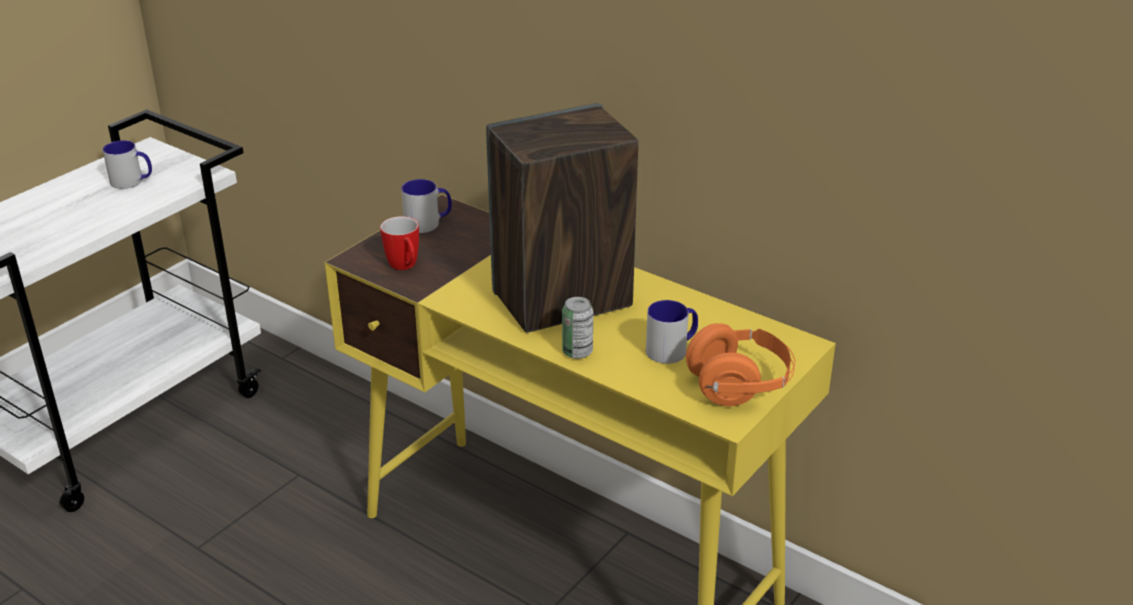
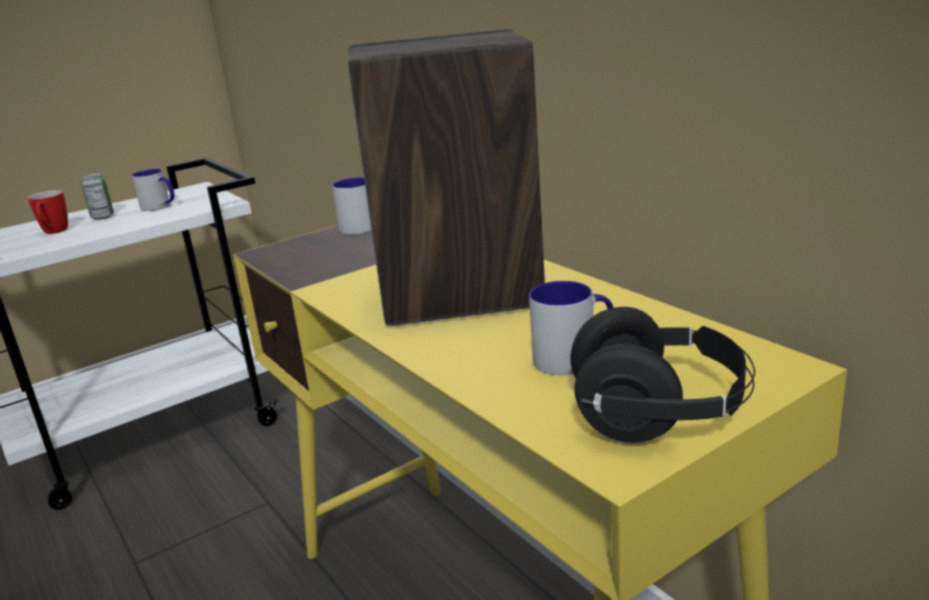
camera: 20 degrees right, 10 degrees down
mug [380,216,419,270] -> mug moved to [28,190,68,234]
can [562,297,593,359] -> can moved to [81,173,114,220]
orange headphones [686,323,795,406] -> black headphones [570,307,755,443]

